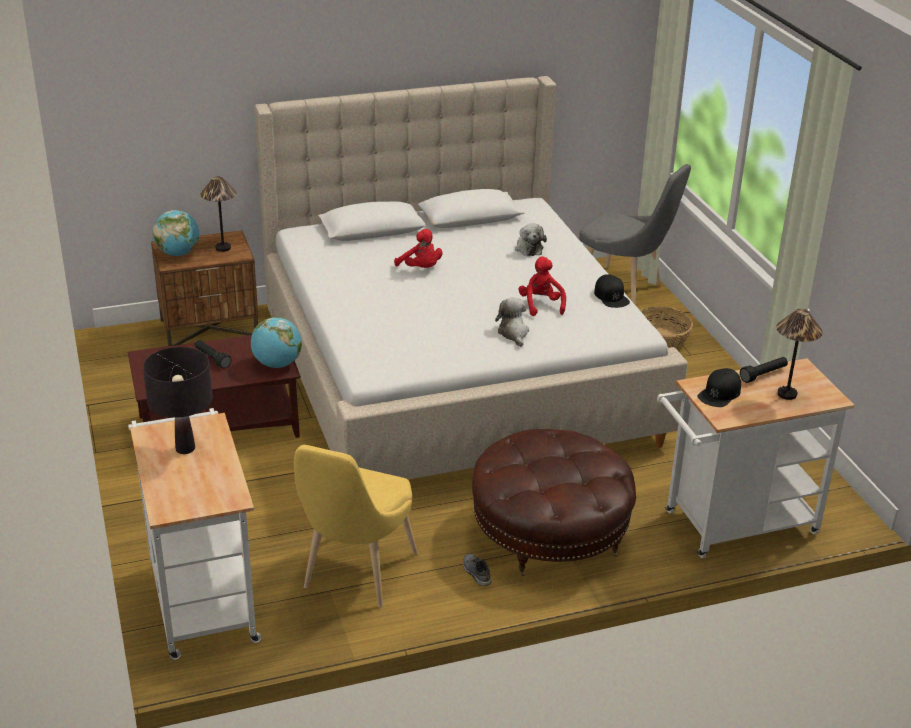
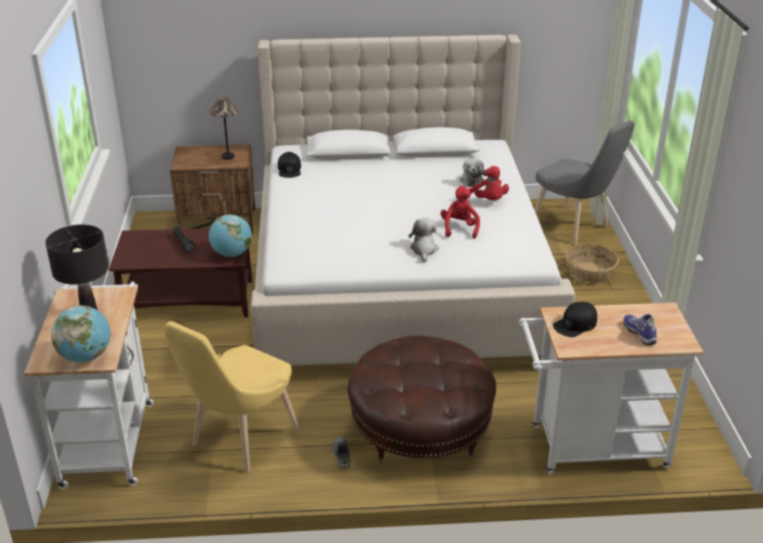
camera: 15 degrees right, 0 degrees up
globe [152,210,199,256] -> globe moved to [51,305,111,362]
red plush toy [394,229,442,268] -> red plush toy moved to [469,166,509,200]
black cap [594,274,630,308] -> black cap moved to [278,152,301,178]
black flashlight [740,357,788,383] -> none
table lamp [776,309,823,400] -> shoe [623,314,657,346]

